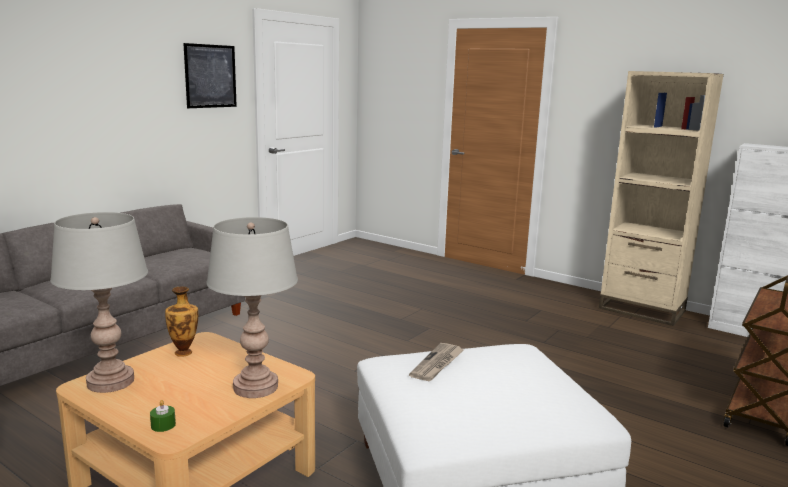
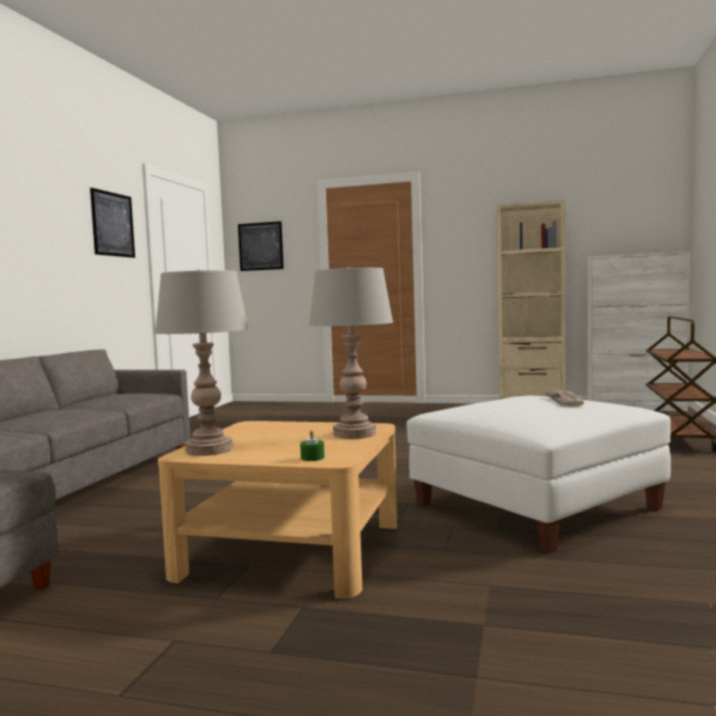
camera: 20 degrees left, 10 degrees down
vase [165,287,198,357] -> none
newspaper [409,343,465,381] -> newspaper moved to [546,390,585,407]
none -> picture [238,221,284,271]

